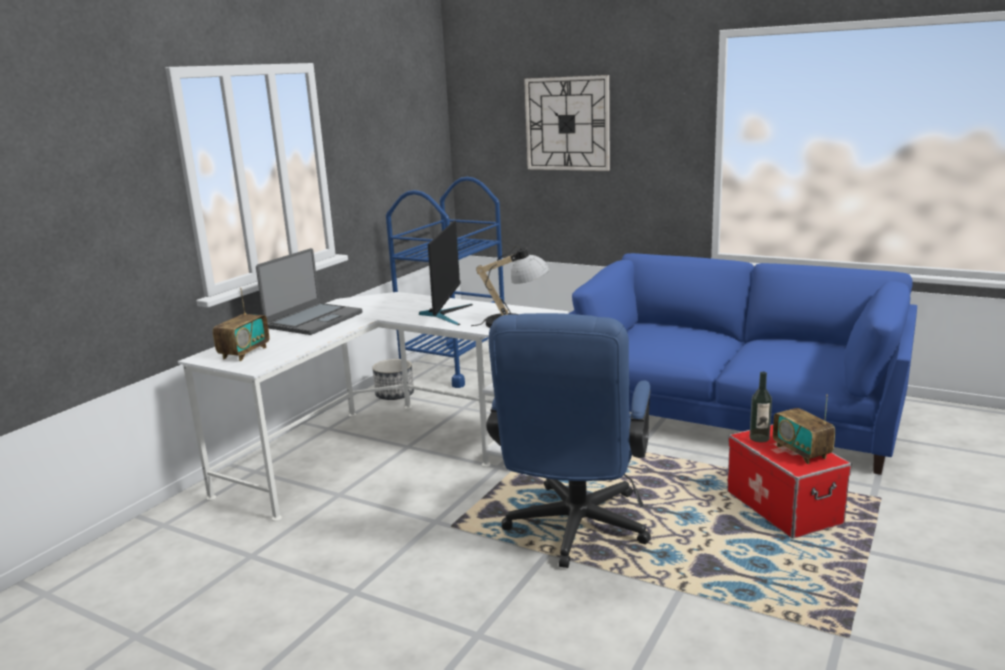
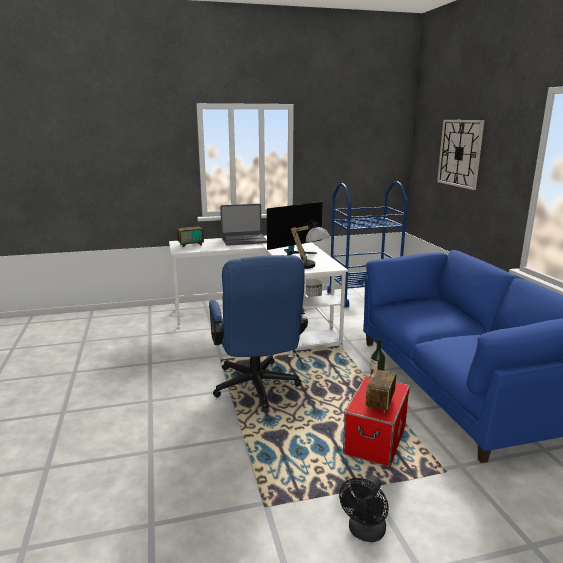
camera: 45 degrees right, 0 degrees up
blue office chair [486,313,651,568] -> blue office chair turned 75 degrees counterclockwise [209,255,308,409]
none -> black fan [339,475,389,542]

